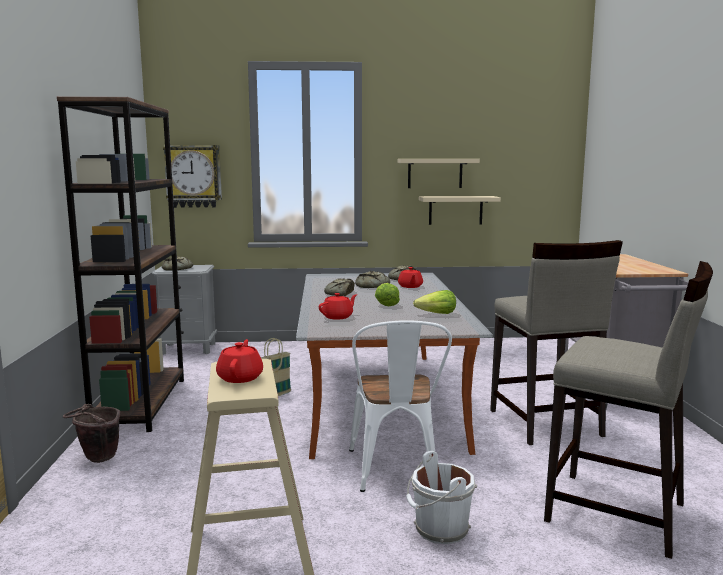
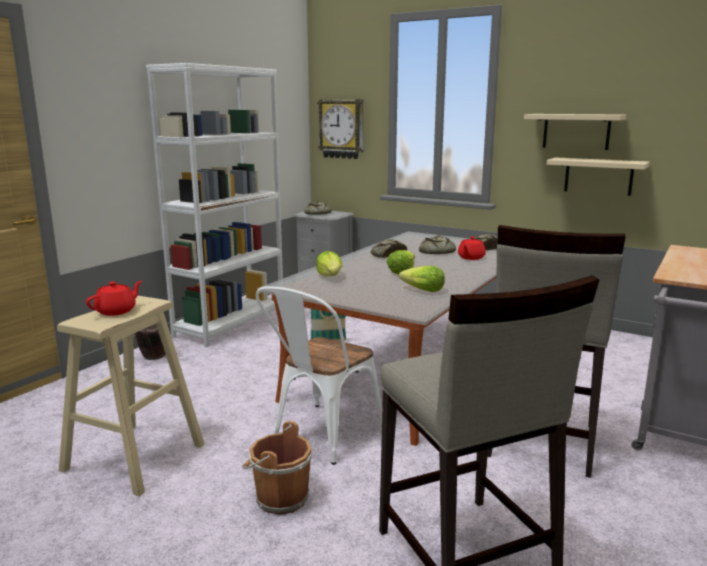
camera: 35 degrees right, 5 degrees up
brown bookcase [57,96,184,432] -> white bookcase [146,63,283,347]
red teapot [319,293,357,320] -> lettuce [316,251,342,276]
white bucket [406,451,477,544] -> brown bucket [242,421,312,515]

